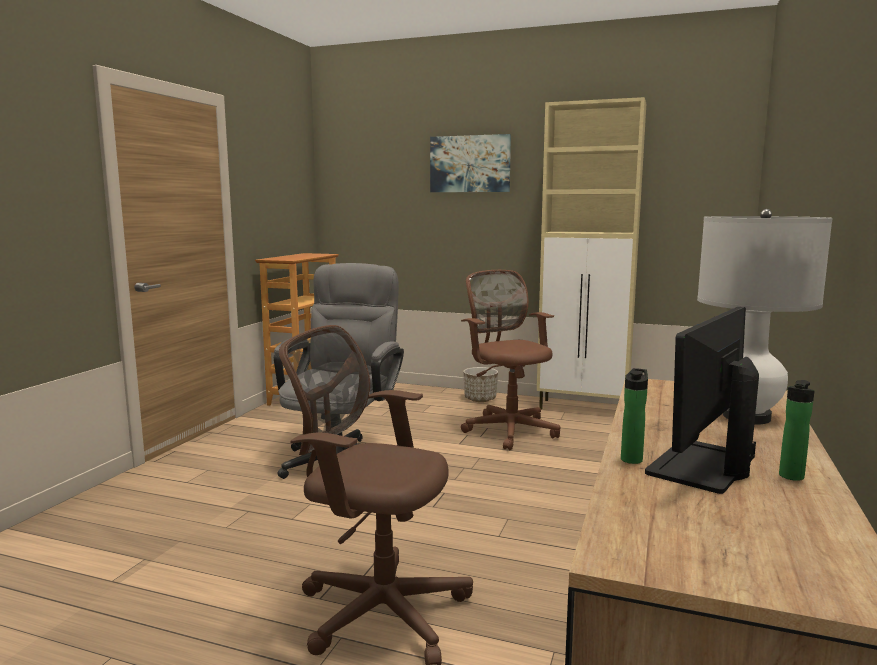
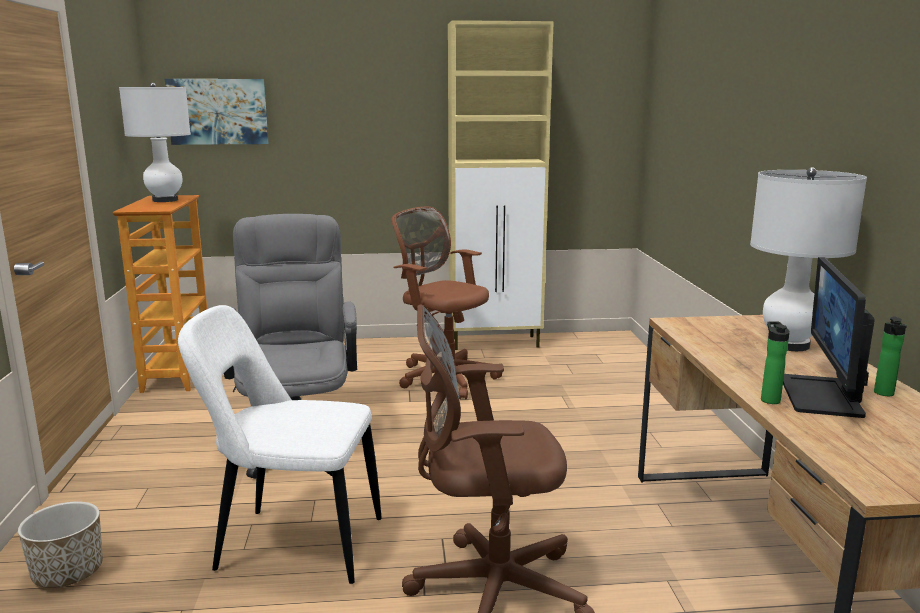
camera: 25 degrees left, 5 degrees up
picture [430,134,511,192] -> picture moved to [165,79,269,145]
planter [463,367,498,402] -> planter moved to [18,501,103,588]
none -> white table lamp [119,82,191,202]
none -> white chair [178,305,382,584]

